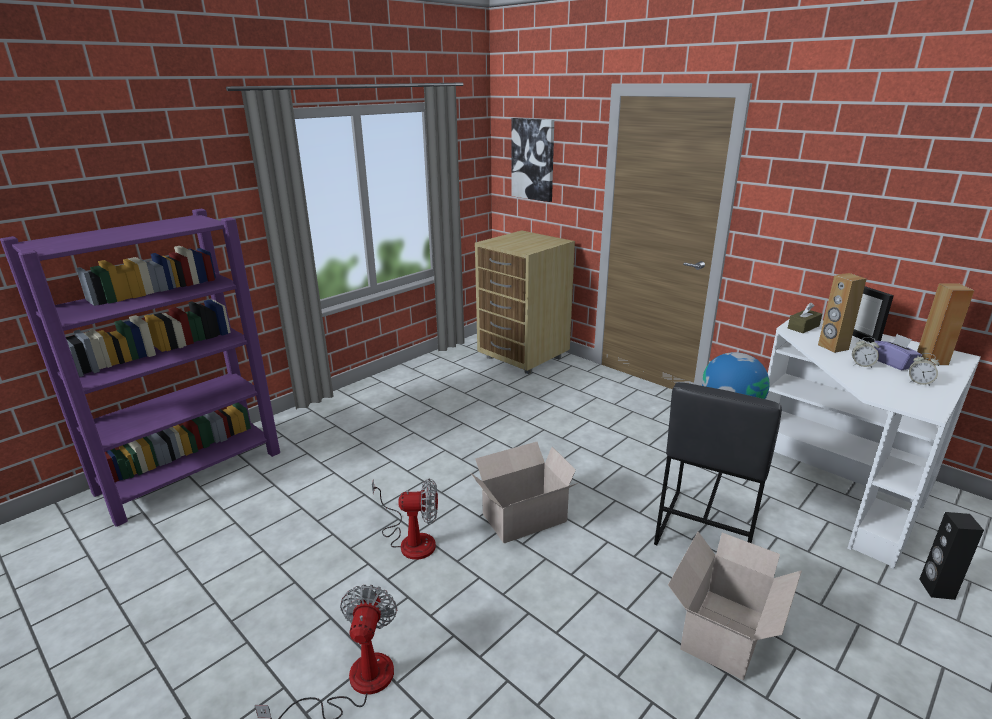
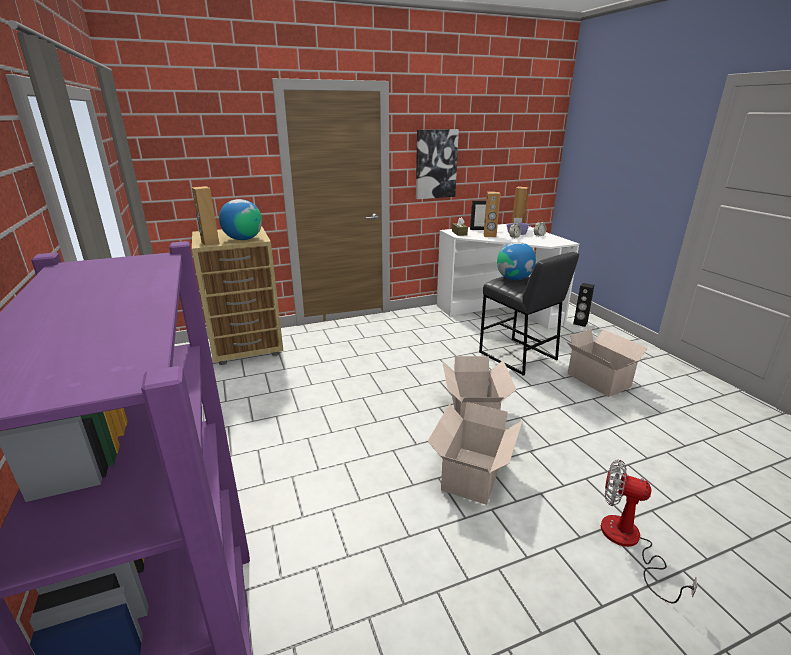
camera: 65 degrees left, 0 degrees up
fan [372,479,438,560] -> cardboard box [428,402,523,505]
picture [511,118,554,202] -> picture moved to [416,129,459,199]
none -> brown speaker [192,186,219,246]
none -> globe [219,199,262,240]

